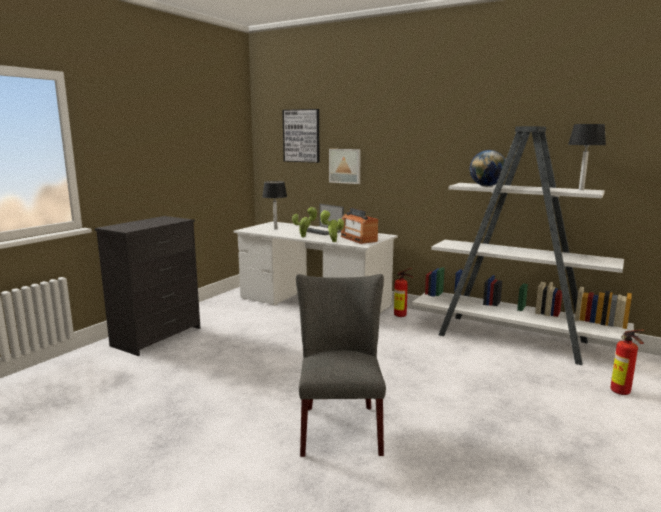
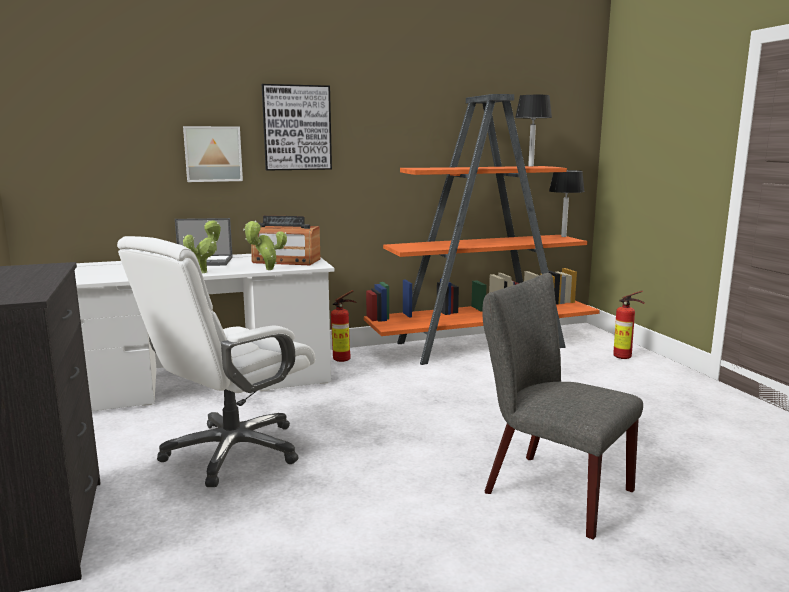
camera: 50 degrees left, 0 degrees up
table lamp [262,181,287,229] -> table lamp moved to [549,170,585,237]
picture [282,109,319,163] -> picture moved to [262,84,332,171]
white bookcase [412,126,634,365] -> orange bookcase [364,94,600,365]
globe [470,150,505,186] -> none
none -> white office chair [117,236,315,487]

